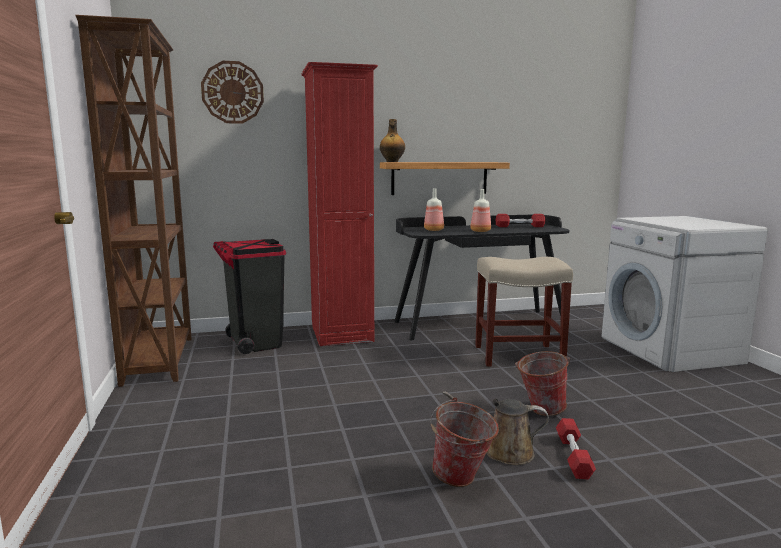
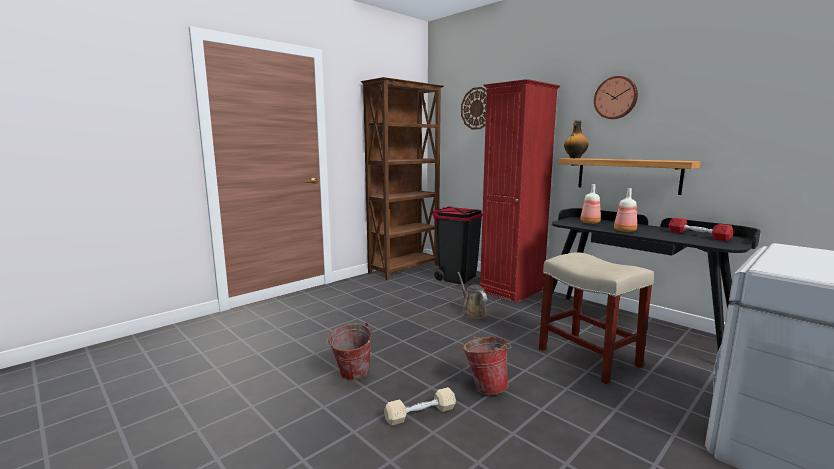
camera: 60 degrees right, 0 degrees up
brown watering can [443,391,549,465] -> brown watering can moved to [457,272,487,319]
red dumbbell [556,418,596,480] -> beige dumbbell [384,387,456,425]
none -> wall clock [594,76,638,119]

